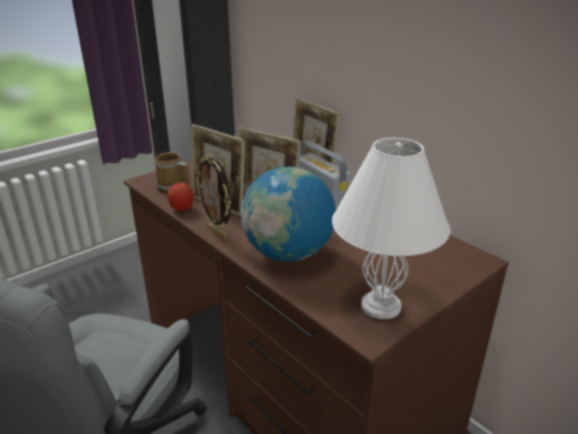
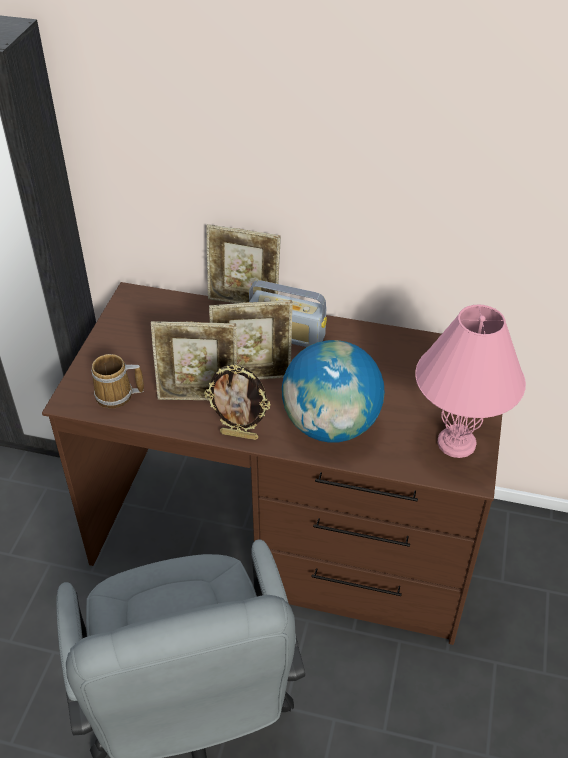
camera: 35 degrees left, 15 degrees up
apple [168,183,194,211] -> none
white table lamp [332,137,450,319] -> pink table lamp [415,304,526,458]

